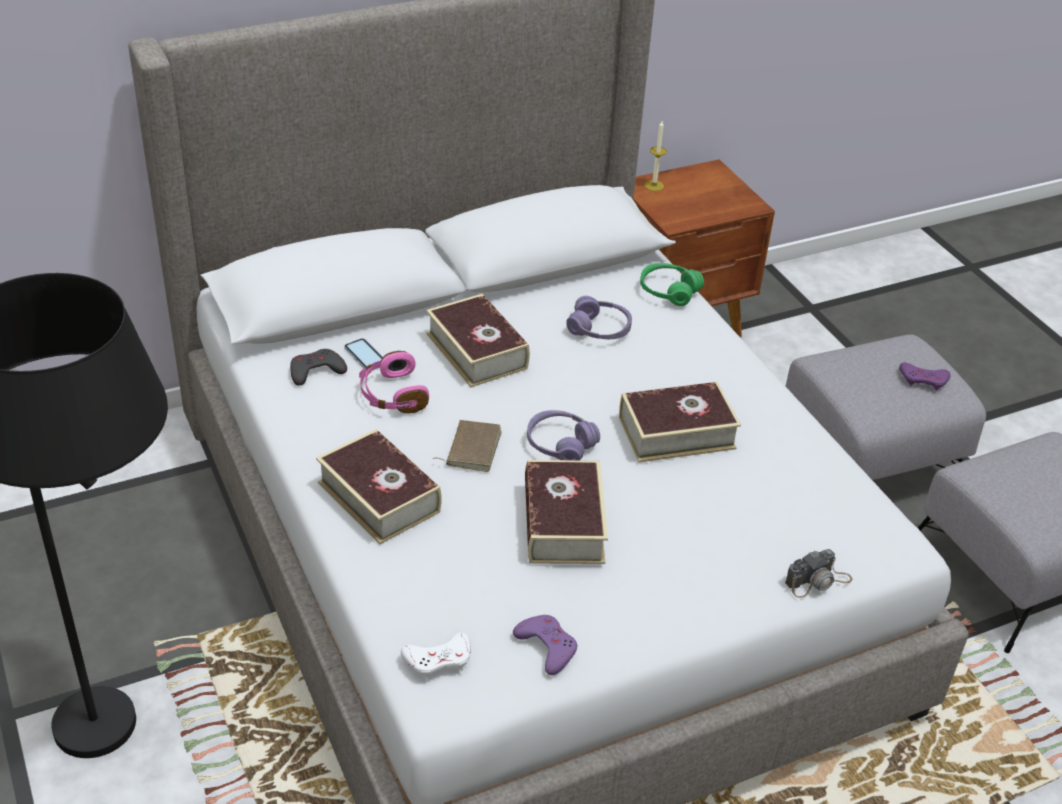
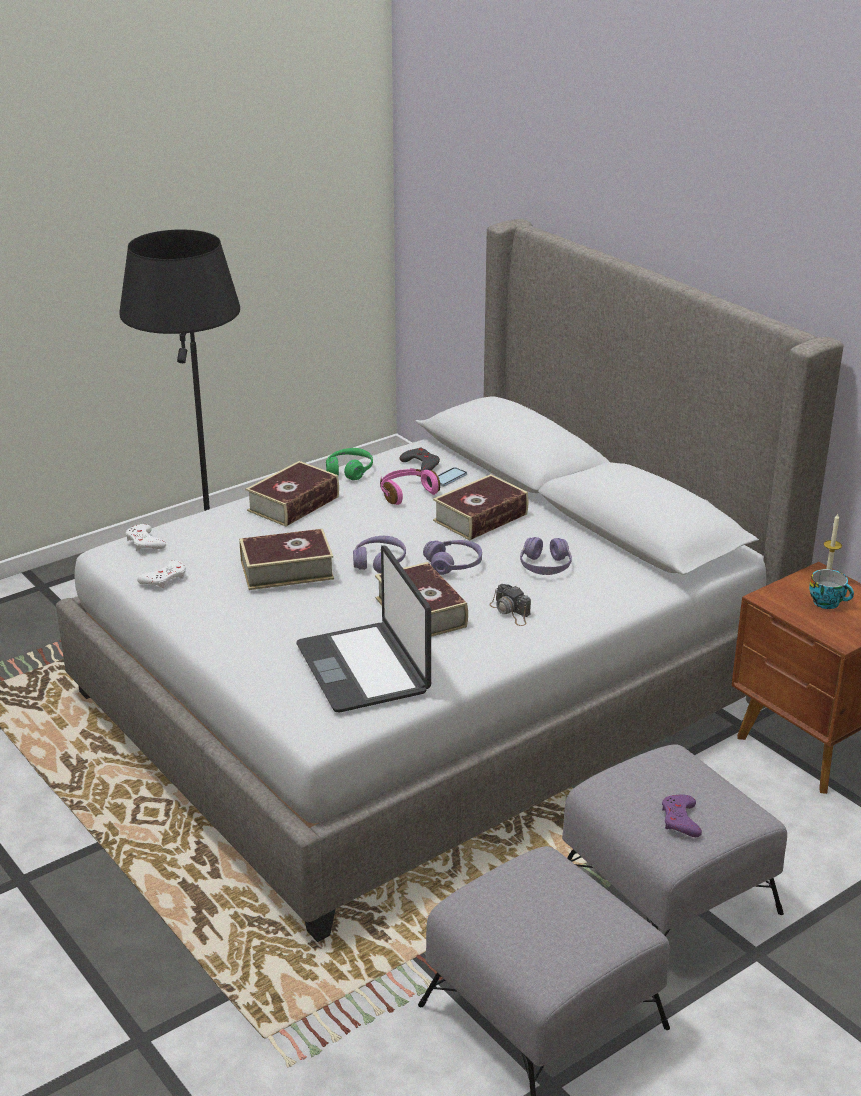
camera: 80 degrees right, 10 degrees down
brown book [433,420,502,472] -> none
purple game controller [513,615,577,675] -> white game controller [137,560,186,589]
green headphones [640,263,704,306] -> green headphones moved to [326,448,373,480]
camera [785,549,852,598] -> camera moved to [489,584,531,626]
none -> laptop [296,545,431,712]
none -> purple headphones [423,540,482,575]
none -> cup [809,569,854,609]

